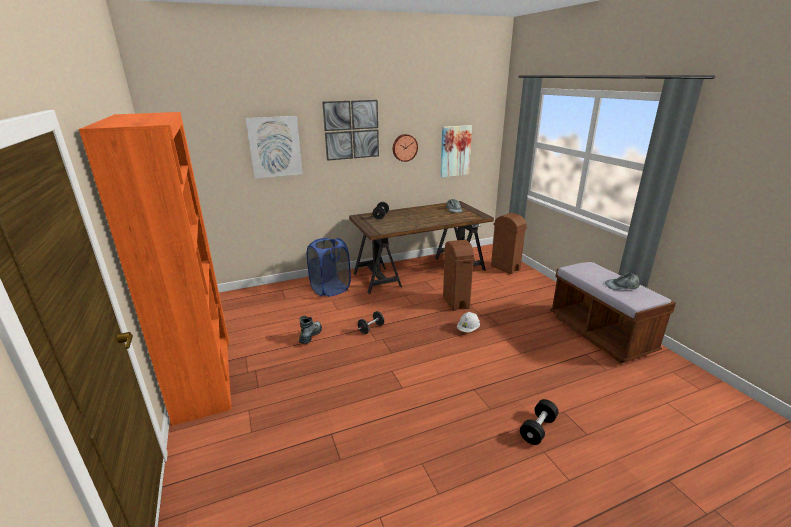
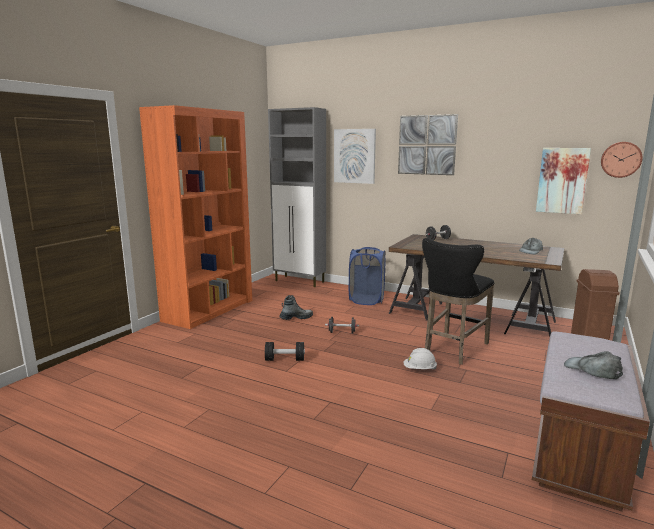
camera: 50 degrees right, 10 degrees down
wall clock [393,134,418,162] -> wall clock moved to [601,142,642,178]
brown trash can [443,240,475,311] -> black stool [422,238,495,365]
black dumbbell [520,399,559,445] -> black dumbbell moved to [265,342,305,361]
none -> grey cabinet [268,107,326,287]

